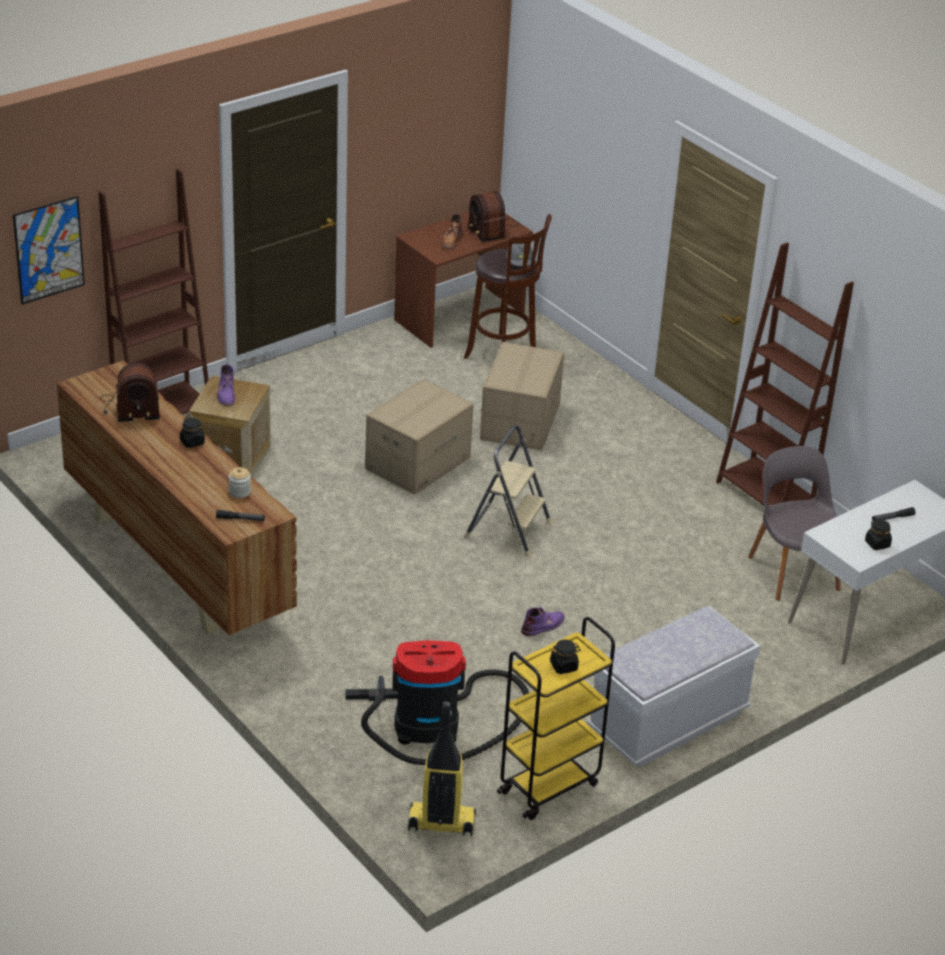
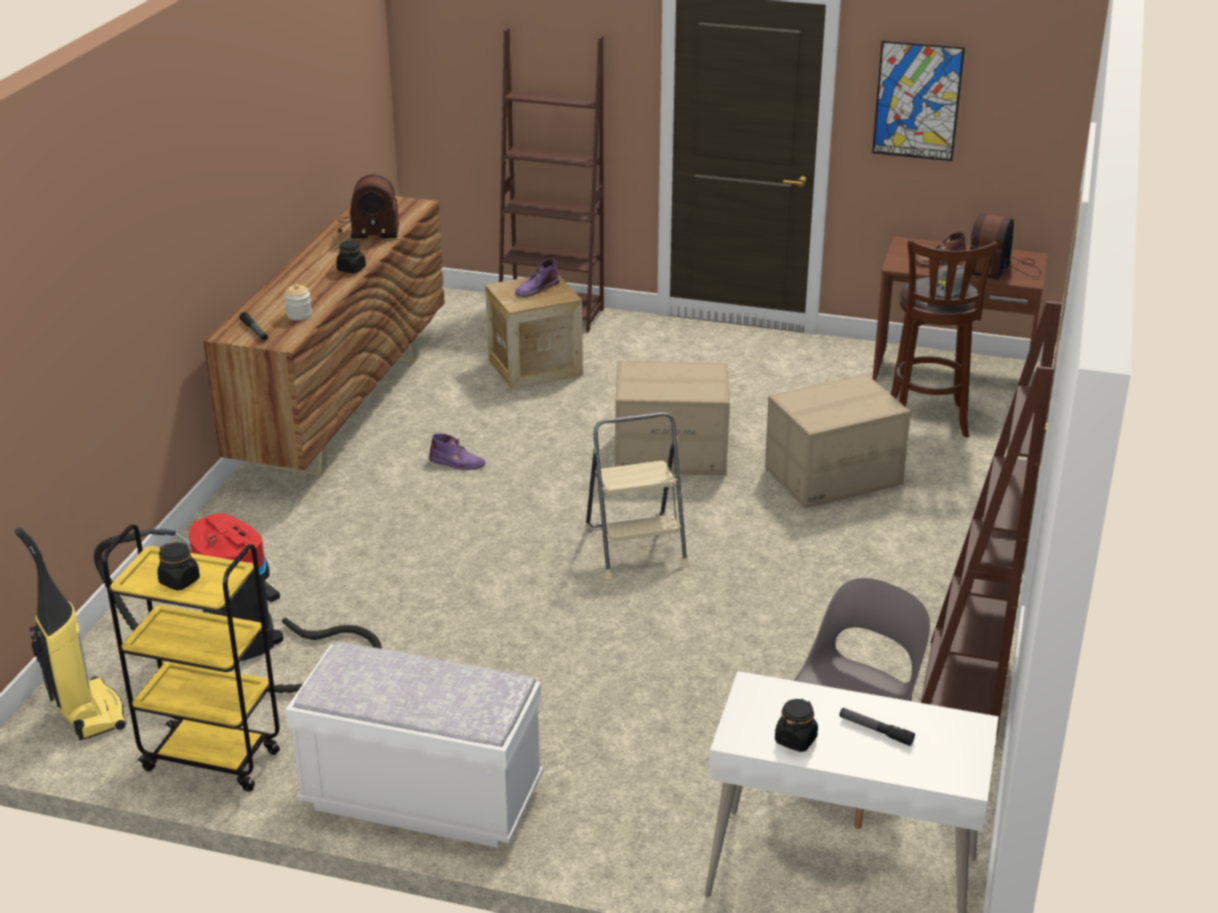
camera: 55 degrees right, 5 degrees down
picture [13,196,85,305] -> picture moved to [872,41,965,161]
radio [100,363,160,422] -> radio turned 45 degrees counterclockwise [338,174,399,239]
purple boot [521,607,564,636] -> purple boot moved to [429,433,486,470]

